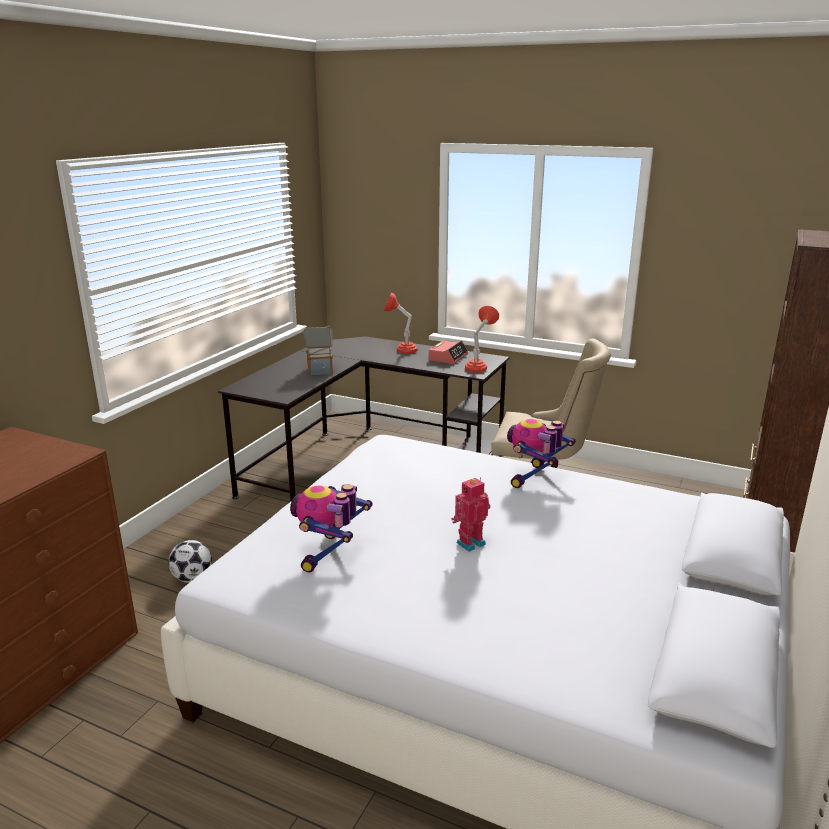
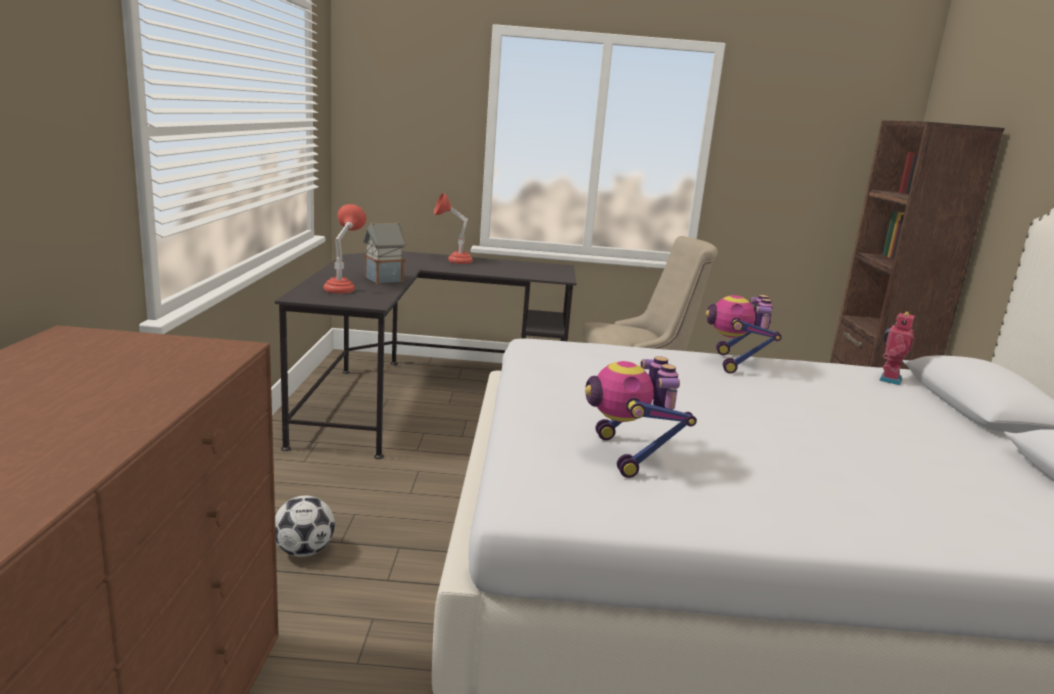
camera: 25 degrees left, 5 degrees down
alarm clock [428,340,468,364] -> none
toy robot [452,477,490,552] -> toy robot moved to [879,311,914,385]
red table lamp [465,306,499,373] -> red table lamp moved to [323,204,366,294]

